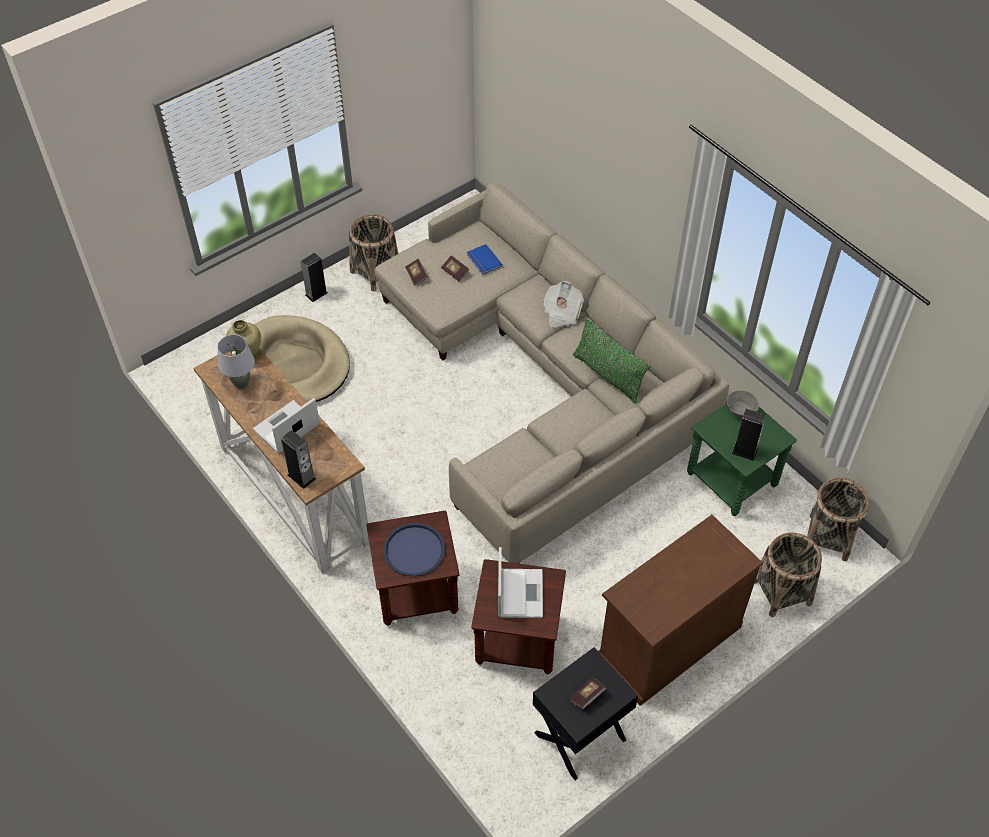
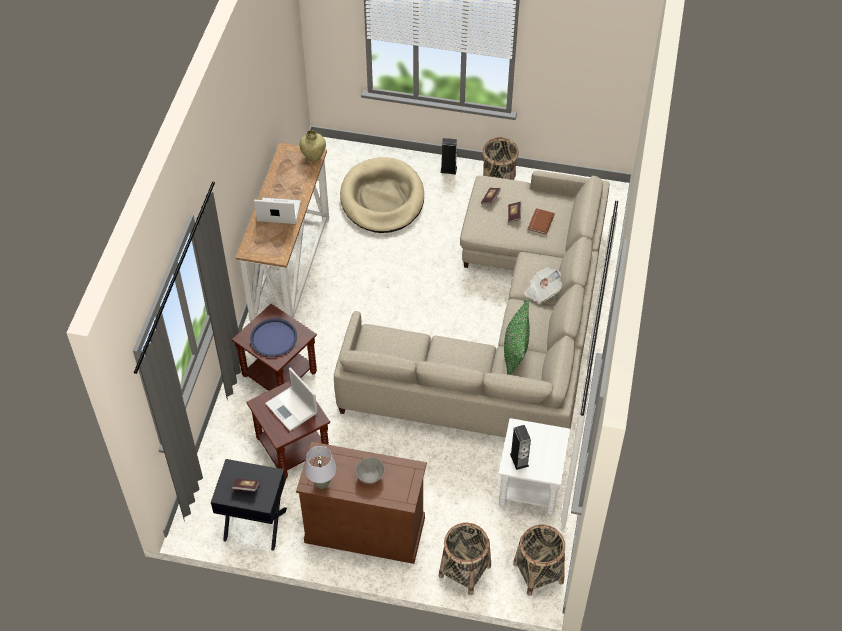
camera: 50 degrees right, 0 degrees up
grey table lamp [217,334,255,389] -> grey table lamp moved to [305,446,337,489]
speaker [281,430,316,489] -> none
blue book [466,244,503,275] -> brown book [528,208,555,234]
laptop [498,547,543,618] -> laptop turned 90 degrees clockwise [265,368,317,431]
green side table [687,403,797,516] -> white side table [498,418,570,516]
grey bowl [727,390,759,418] -> grey bowl moved to [355,457,385,484]

